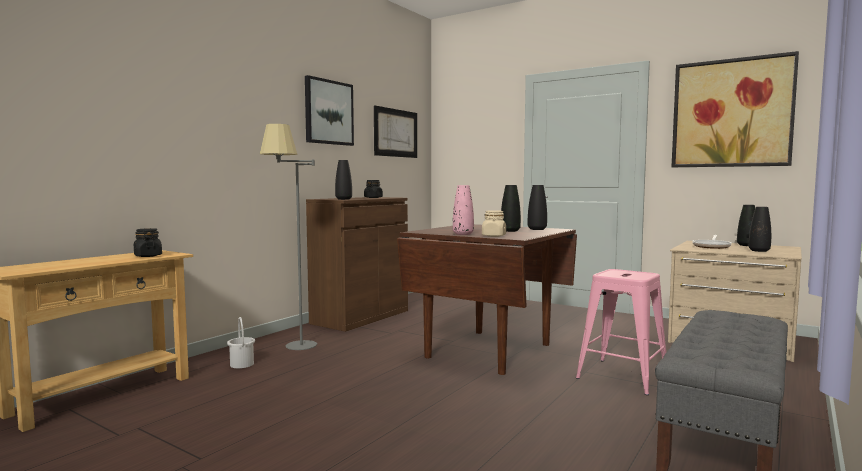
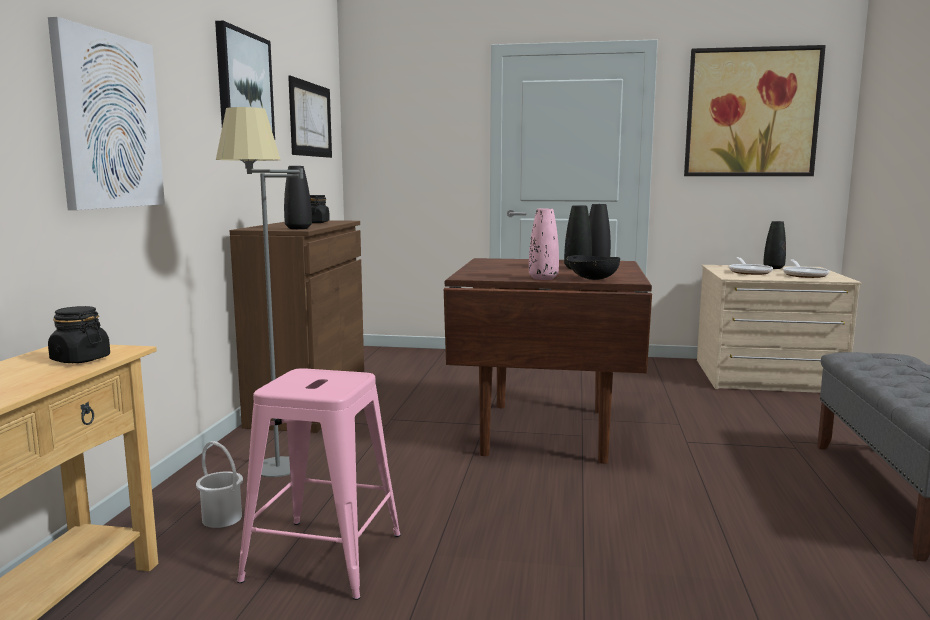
camera: 25 degrees left, 5 degrees up
beige jar [482,210,506,237] -> black bowl [566,255,620,280]
pink stool [576,269,666,395] -> pink stool moved to [237,368,401,600]
black vase [749,207,771,252] -> frying pan [783,259,829,278]
none -> picture [48,17,165,210]

